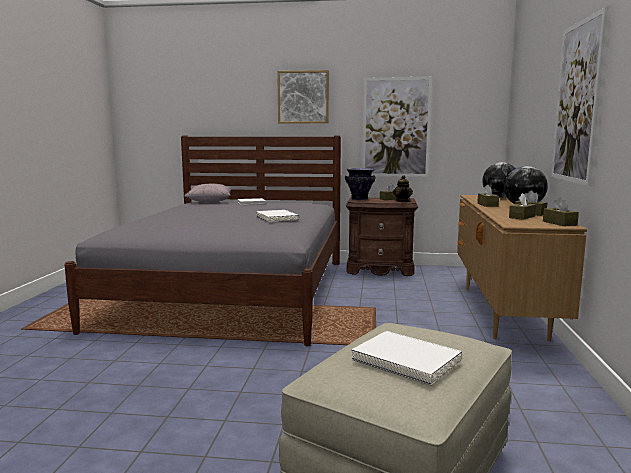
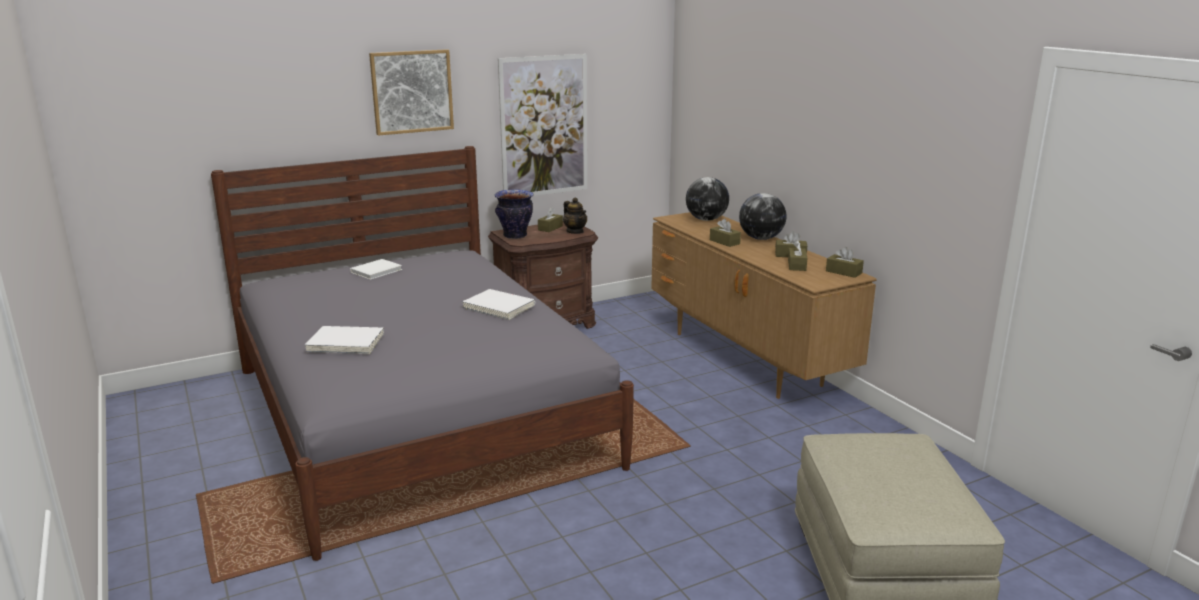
camera: 35 degrees left, 10 degrees up
purple pillow [184,183,231,202] -> none
white book [351,331,462,386] -> white book moved to [305,326,384,354]
picture [551,7,608,186] -> none

